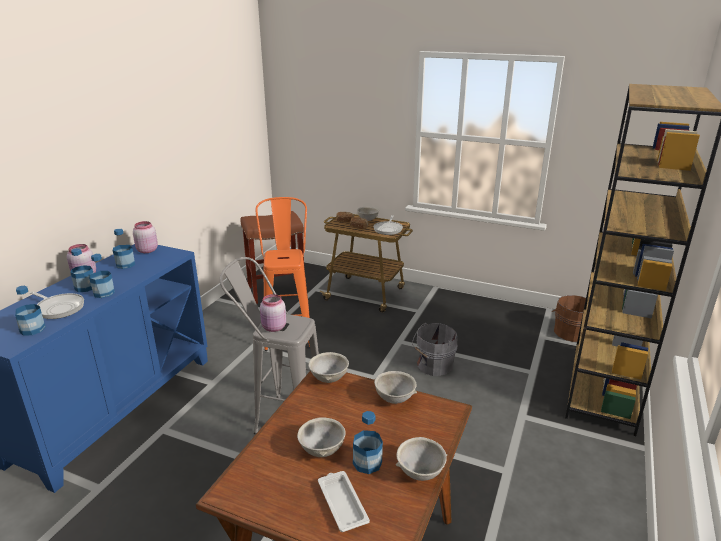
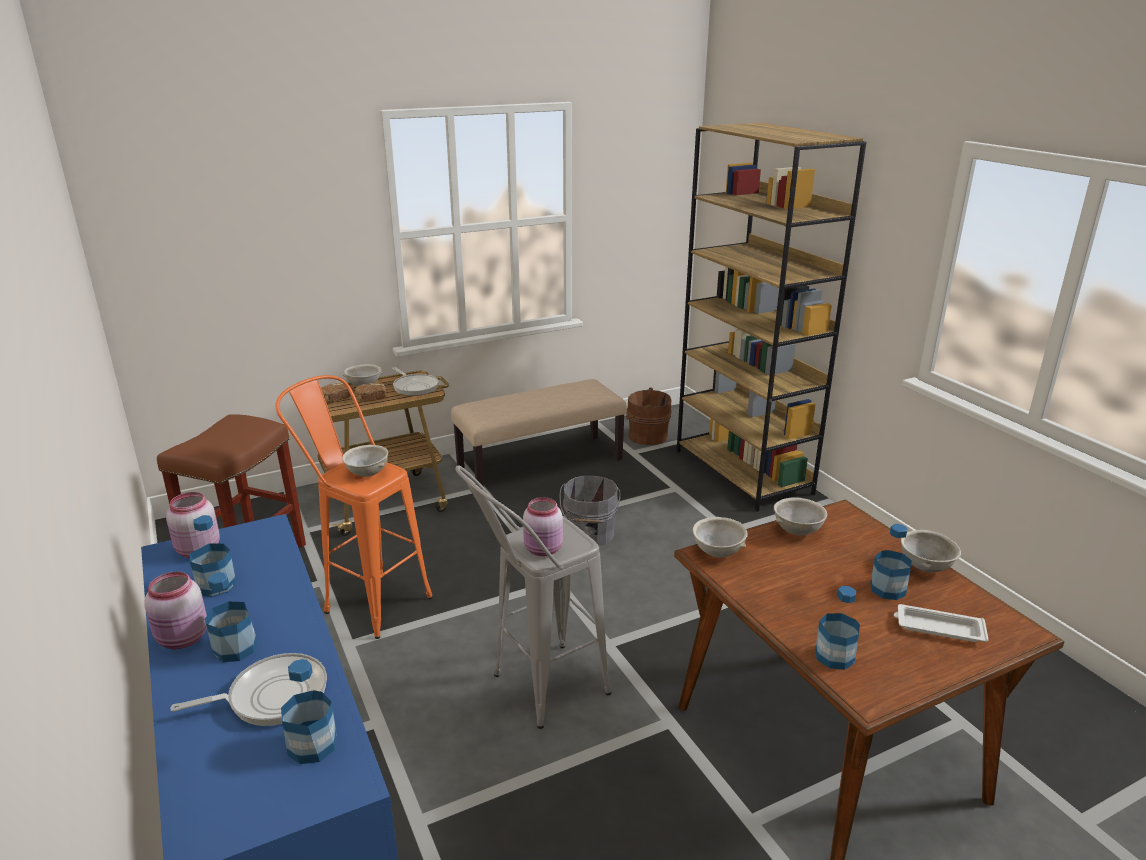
camera: 50 degrees left, 0 degrees up
bottle [89,254,115,298] -> bottle moved to [815,586,860,670]
grey bowl [297,417,346,457] -> grey bowl moved to [342,445,388,477]
none -> beige bench [451,379,627,487]

